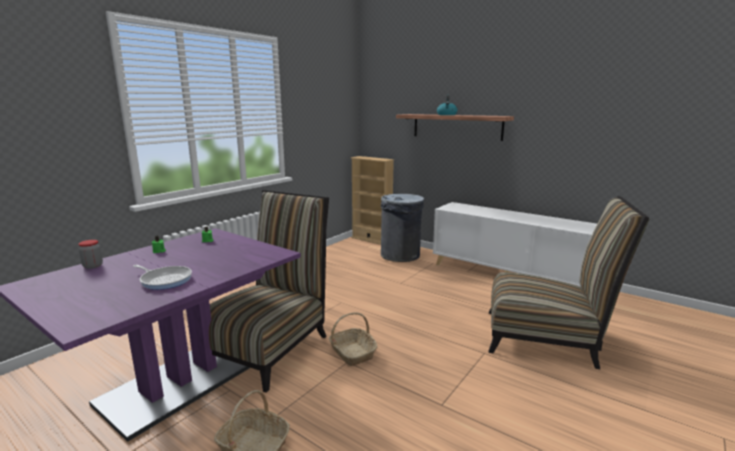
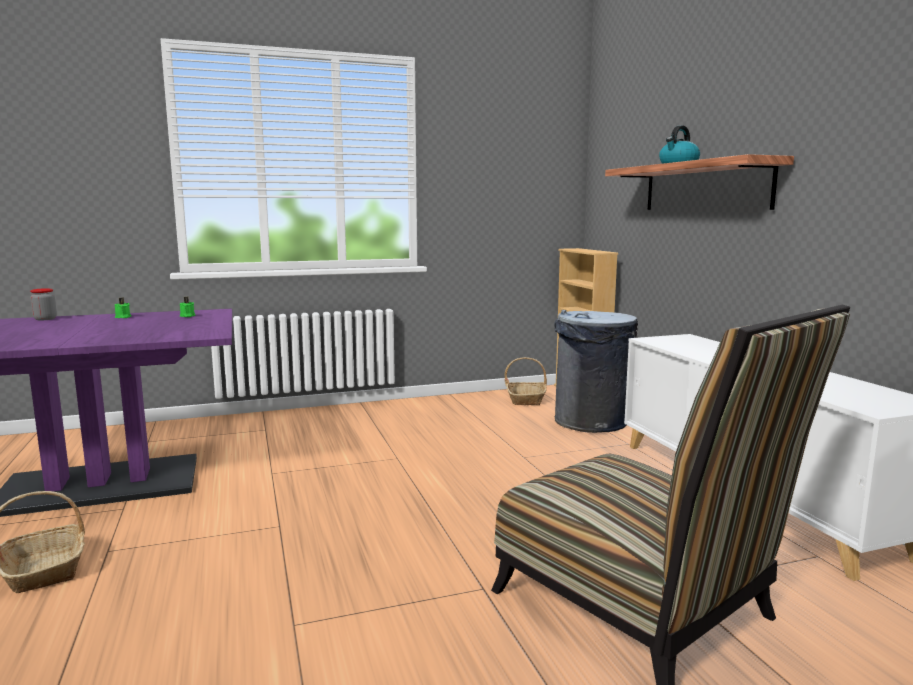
camera: 35 degrees right, 5 degrees down
frying pan [133,265,192,290] -> none
chair [209,190,329,393] -> none
basket [329,312,377,366] -> basket moved to [504,357,547,405]

